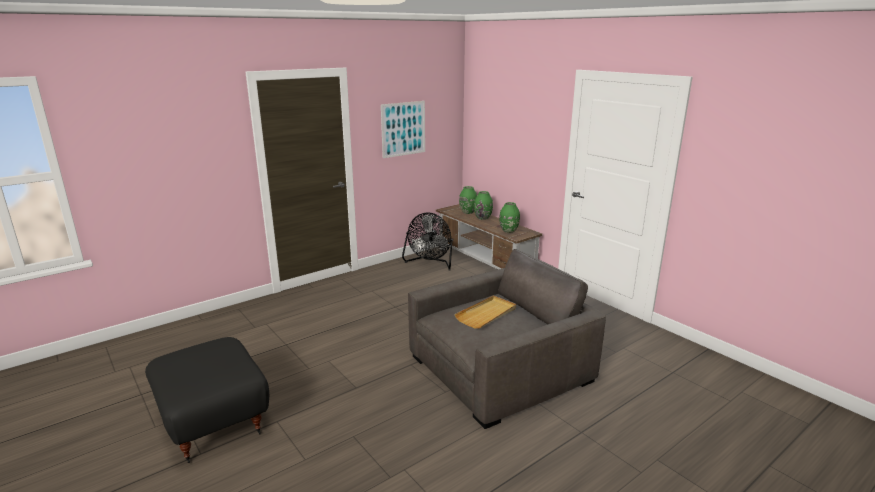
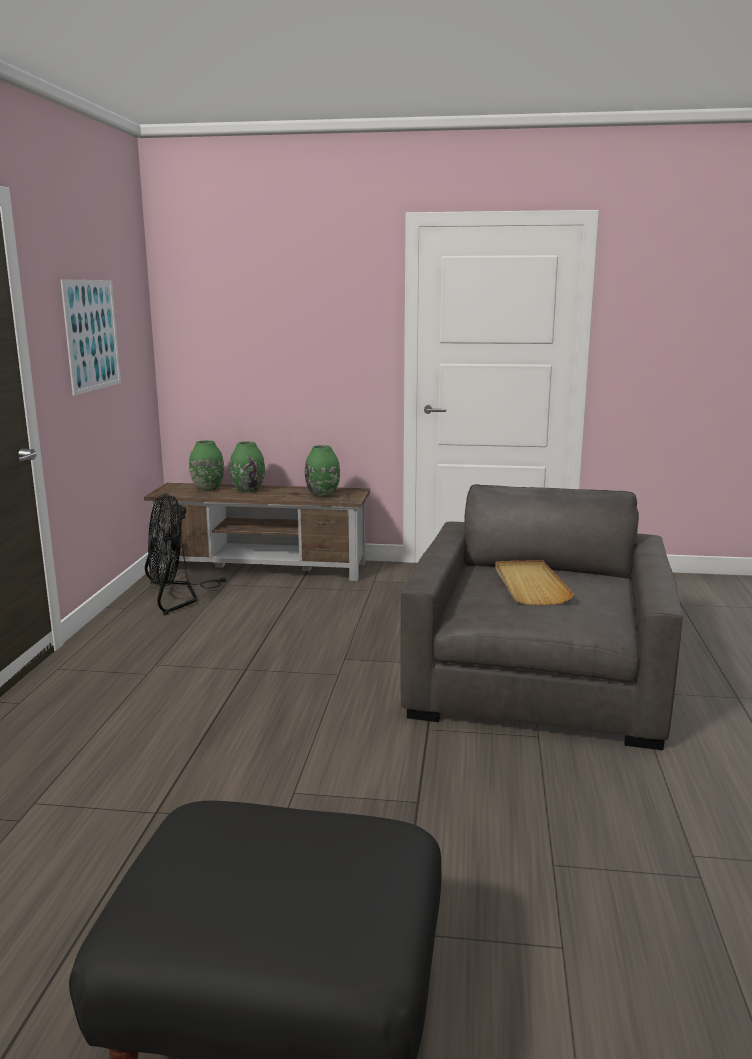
camera: 45 degrees left, 5 degrees down
black fan [402,213,453,271] -> black fan turned 90 degrees clockwise [145,494,228,616]

